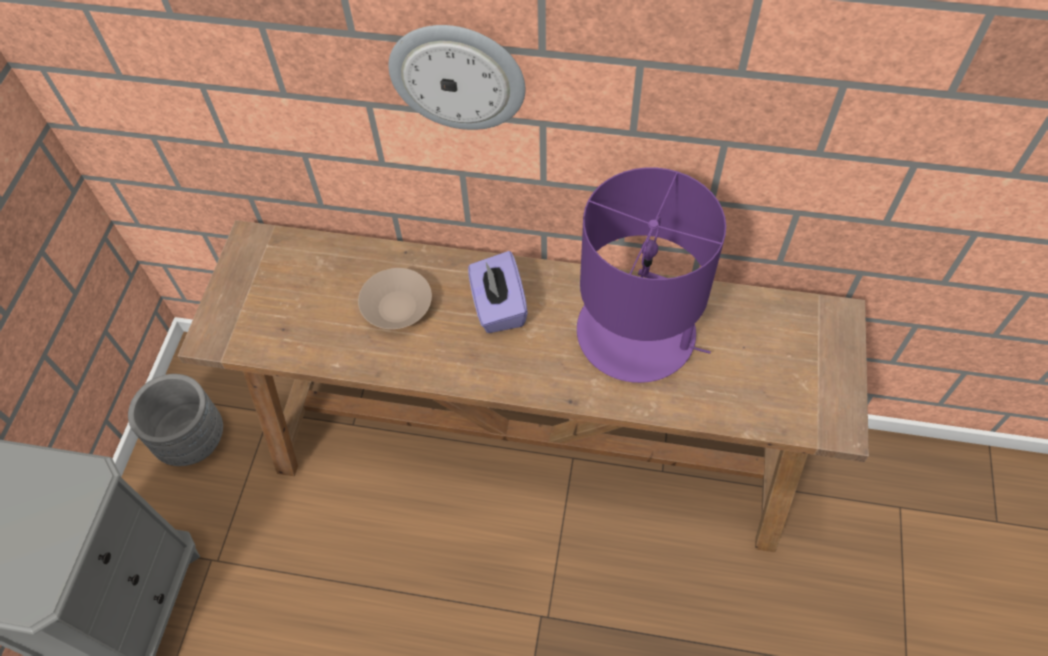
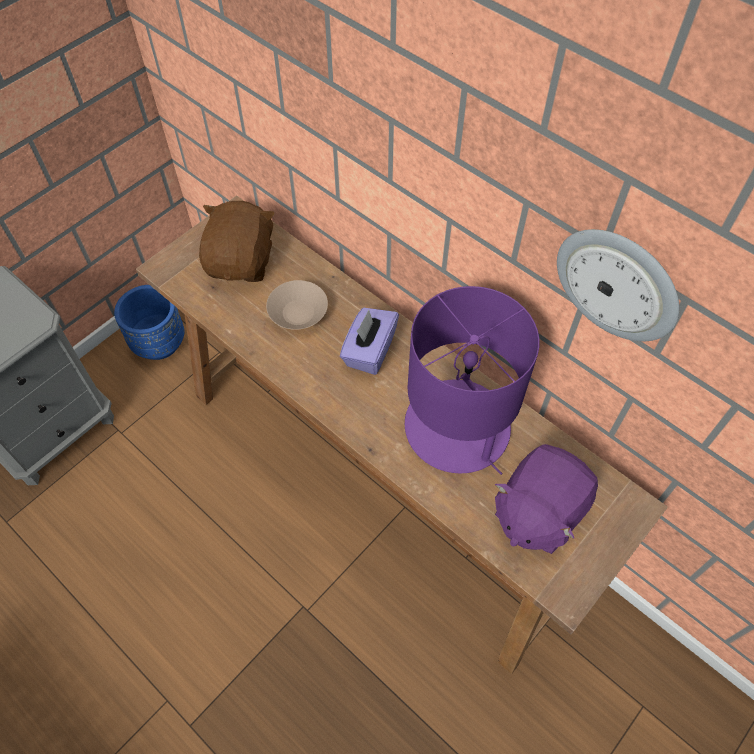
camera: 30 degrees right, 0 degrees up
grey planter [128,374,223,466] -> blue planter [114,285,184,360]
wall clock [388,25,525,130] -> wall clock moved to [557,229,679,341]
none -> brown plush toy [199,201,275,282]
none -> purple plush toy [495,444,598,554]

